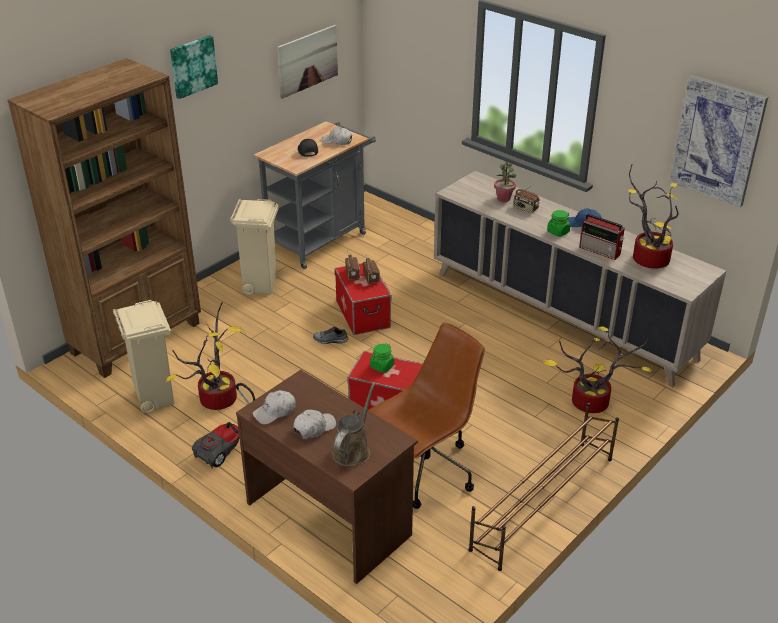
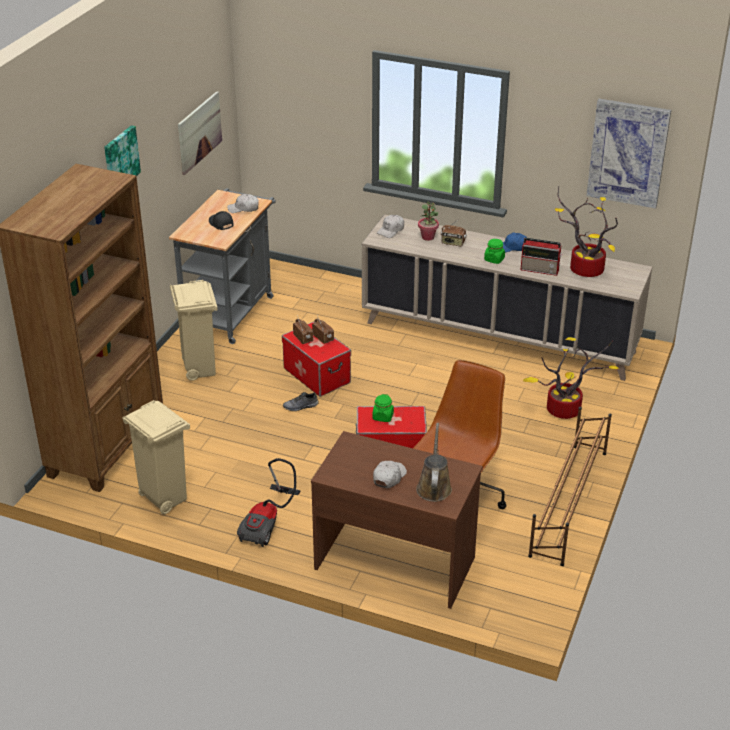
camera: 20 degrees left, 0 degrees up
potted plant [165,302,246,410] -> none
white cap [253,390,296,425] -> white cap moved to [377,215,404,238]

